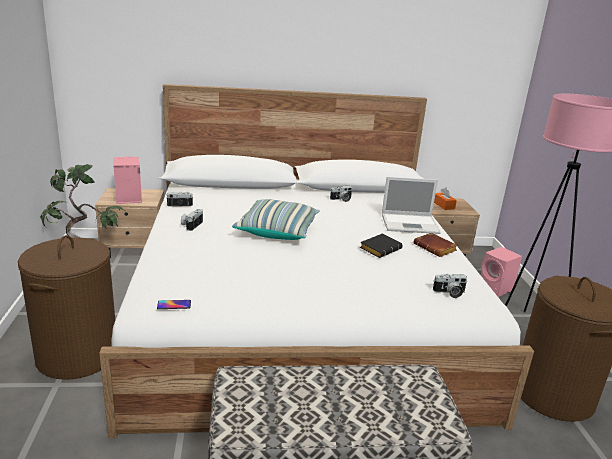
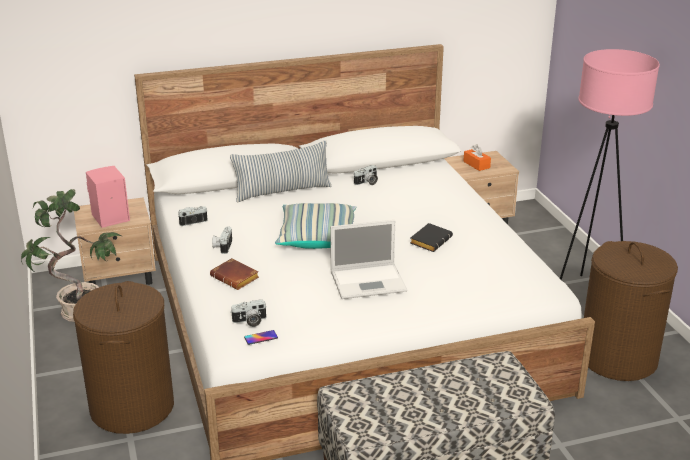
camera: 10 degrees left, 5 degrees up
laptop [382,177,441,234] -> laptop moved to [330,220,407,299]
brown book [413,232,458,257] -> brown book moved to [210,258,259,290]
camera [433,274,467,298] -> camera moved to [230,299,267,327]
pink speaker [481,247,522,297] -> none
none -> pillow [230,140,332,202]

